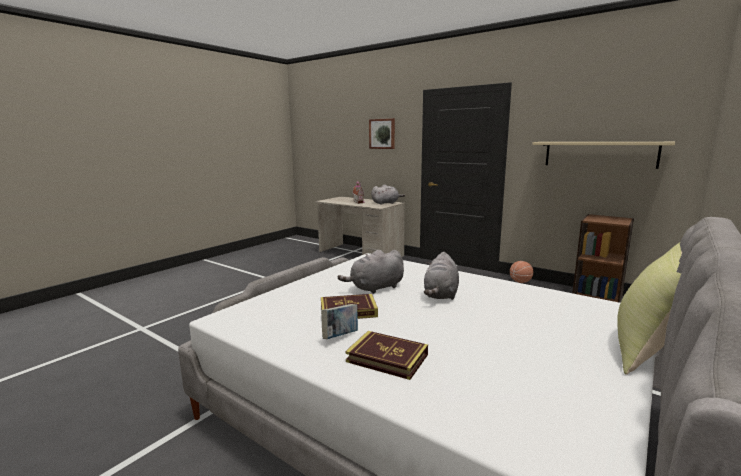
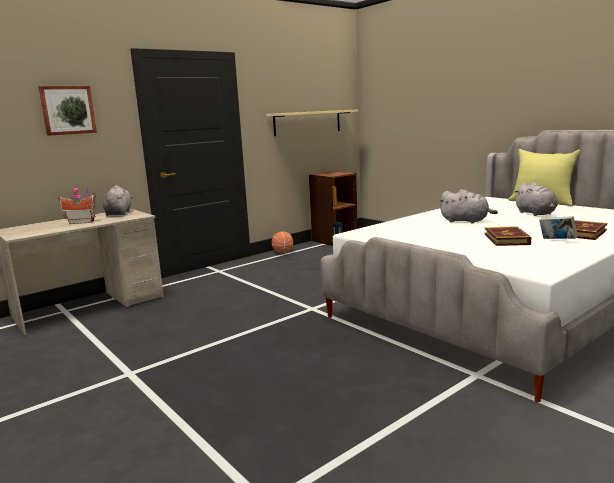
camera: 75 degrees left, 0 degrees up
grey plush toy [338,250,404,294] -> grey plush toy moved to [514,182,558,216]

